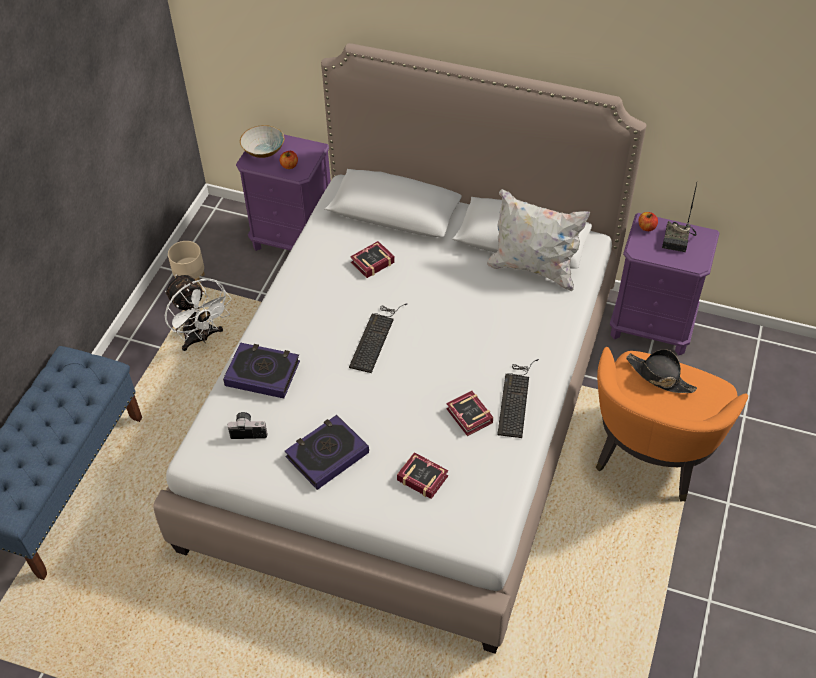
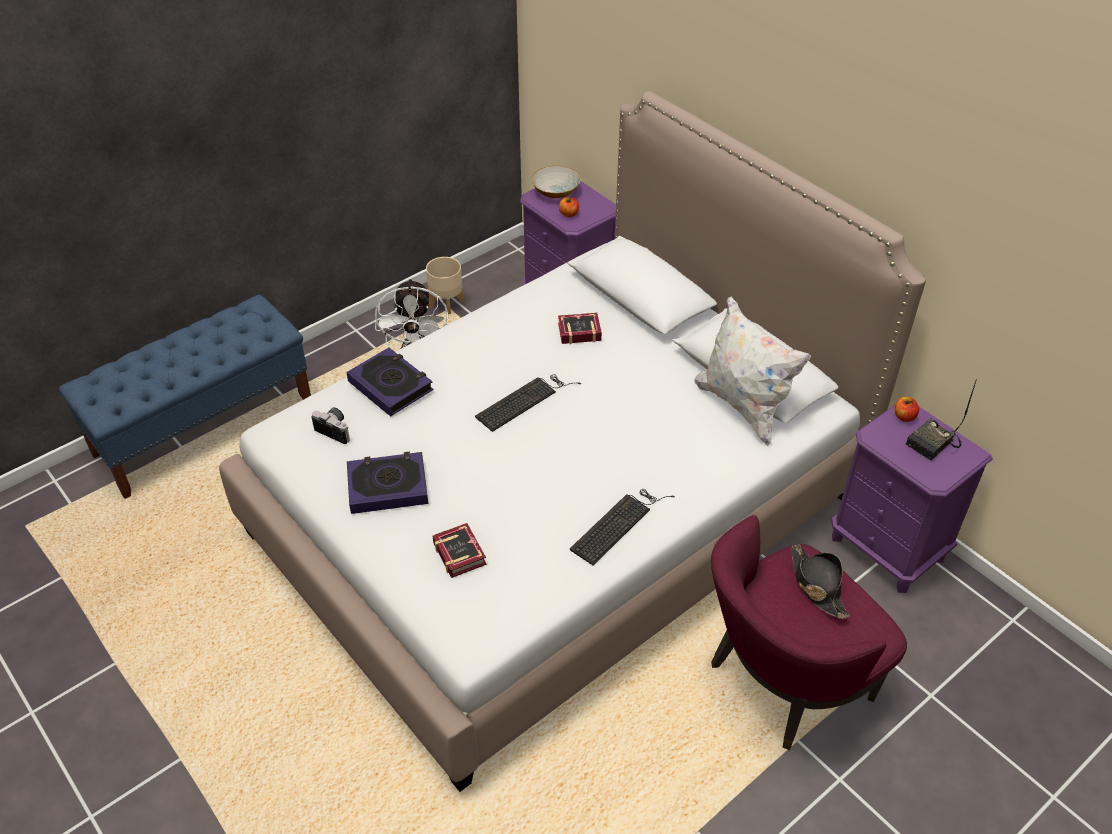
camera: 30 degrees right, 5 degrees down
book [446,391,493,436] -> none
orange armchair [596,347,748,502] -> purple armchair [711,515,907,751]

